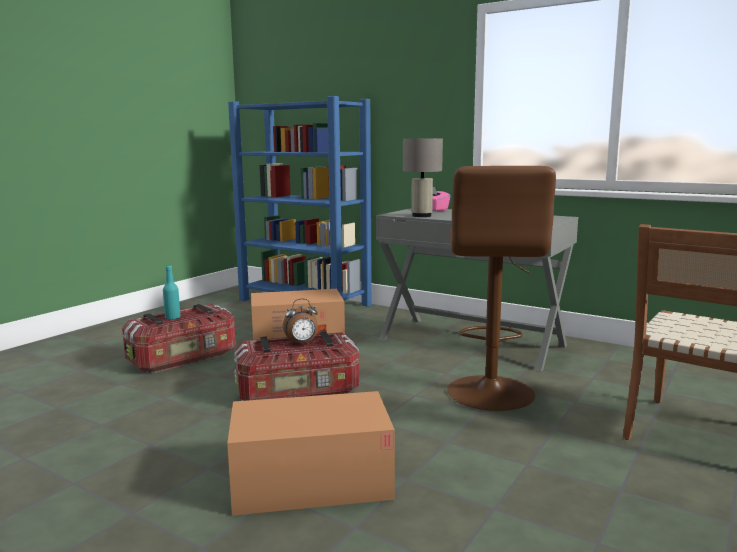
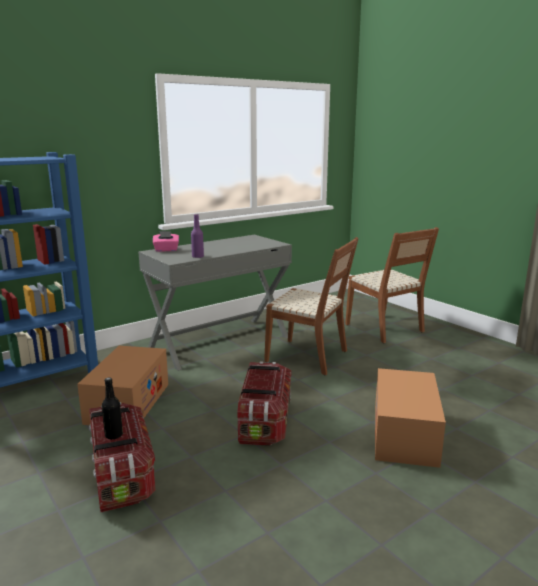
camera: 70 degrees left, 5 degrees up
turquoise bottle [163,265,180,320] -> black bottle [102,377,123,440]
alarm clock [283,299,318,345] -> none
grey table lamp [403,138,443,217] -> purple bottle [191,214,204,258]
brown stool [447,166,556,411] -> chair [264,237,358,375]

